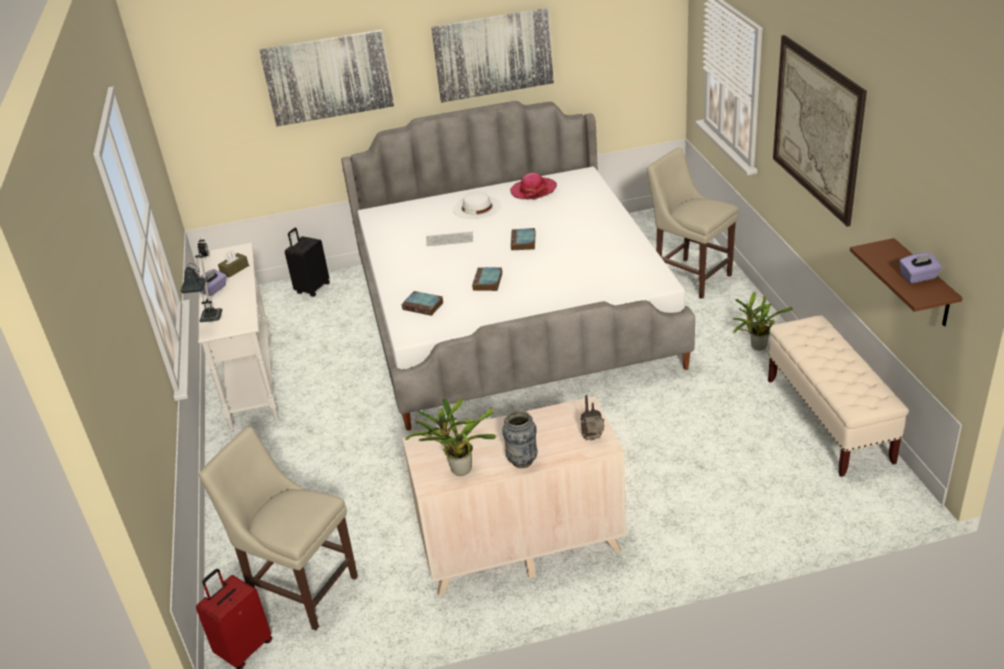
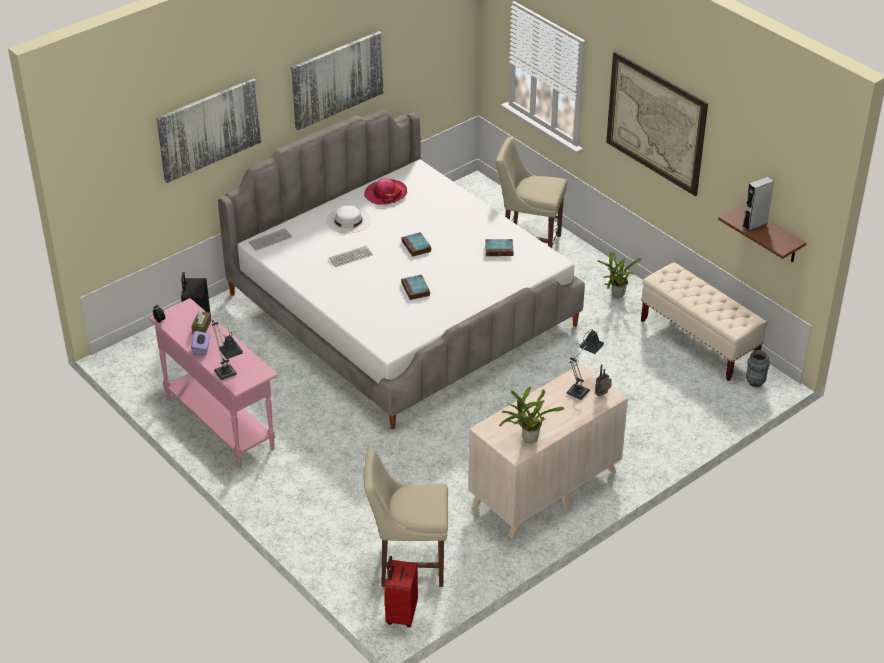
camera: 30 degrees left, 5 degrees up
white console table [198,243,279,430] -> pink console table [149,298,278,468]
book [401,291,444,316] -> book moved to [485,239,514,256]
vase [502,410,538,468] -> vase moved to [746,350,770,387]
purple tissue box [899,253,942,284] -> none
none -> keyboard [249,228,292,251]
none -> table lamp [566,329,604,400]
none -> grey speaker [743,177,774,231]

